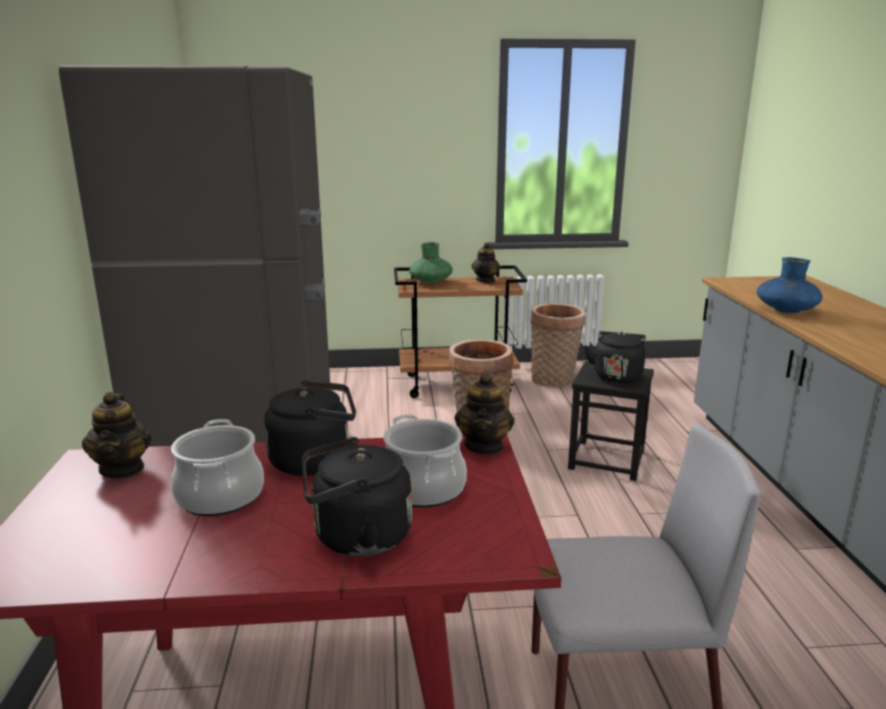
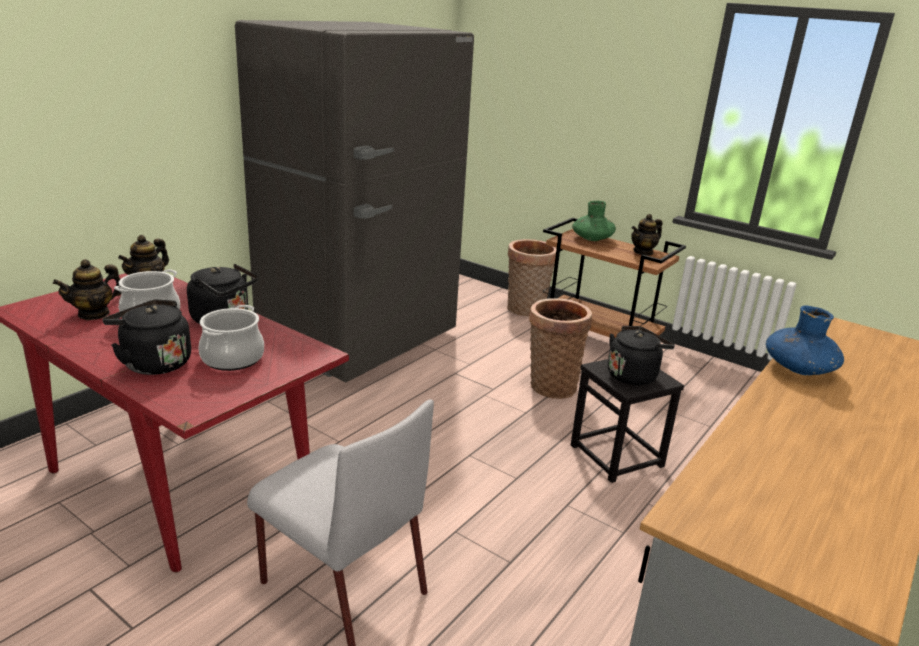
camera: 40 degrees right, 5 degrees up
teapot [455,373,515,455] -> teapot moved to [53,259,121,320]
basket [531,303,585,387] -> basket moved to [507,239,557,316]

